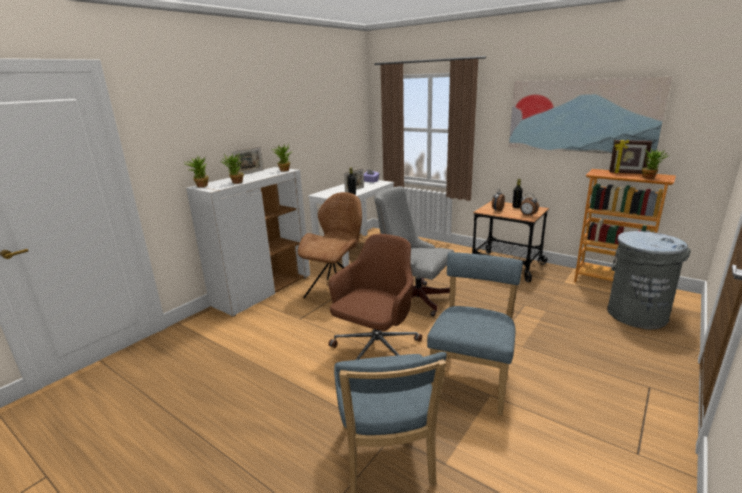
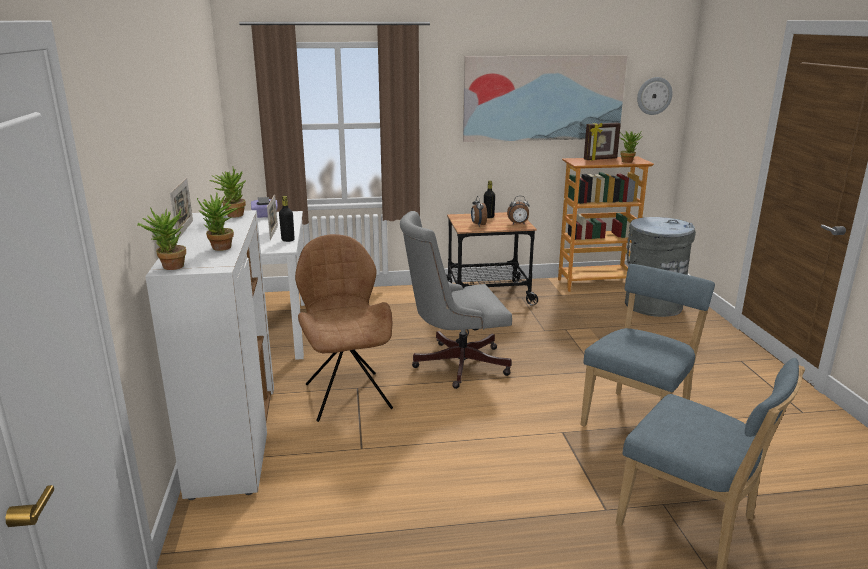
camera: 45 degrees left, 0 degrees up
brown office chair [329,234,422,360] -> none
blue chair [427,252,523,416] -> blue chair turned 60 degrees clockwise [580,264,715,426]
none -> wall clock [637,77,673,115]

